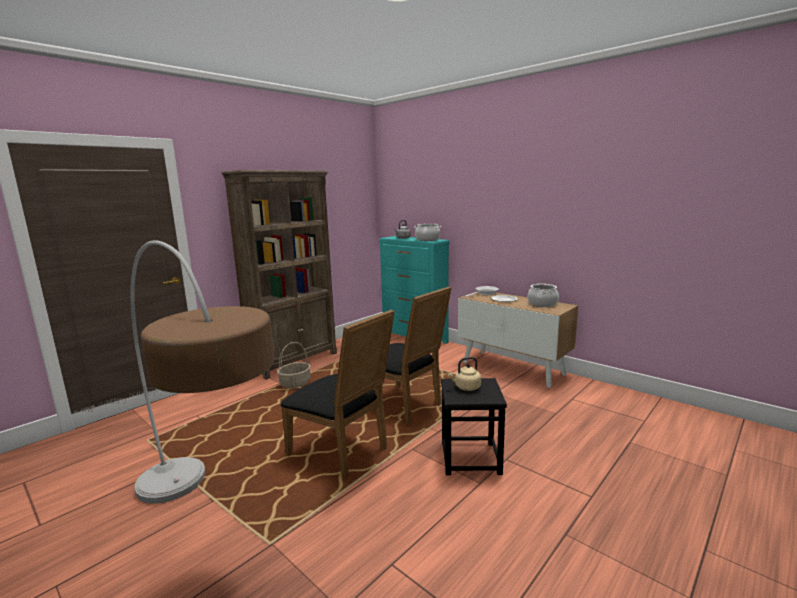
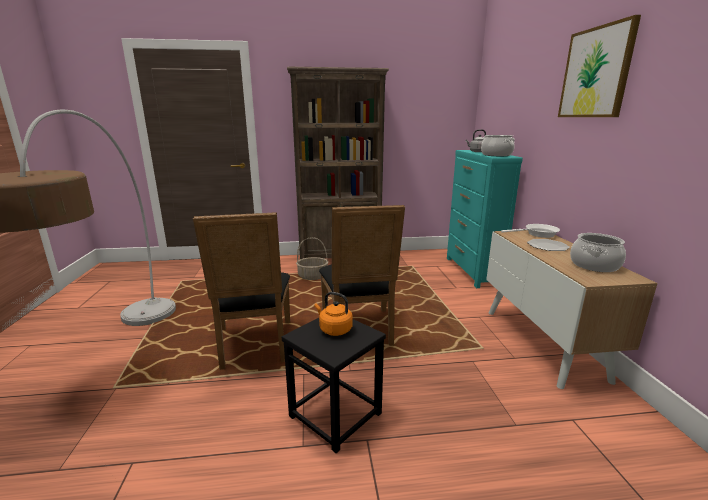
camera: 40 degrees right, 5 degrees up
beige kettle [448,357,481,391] -> orange kettle [314,292,352,336]
none -> picture [558,15,641,117]

